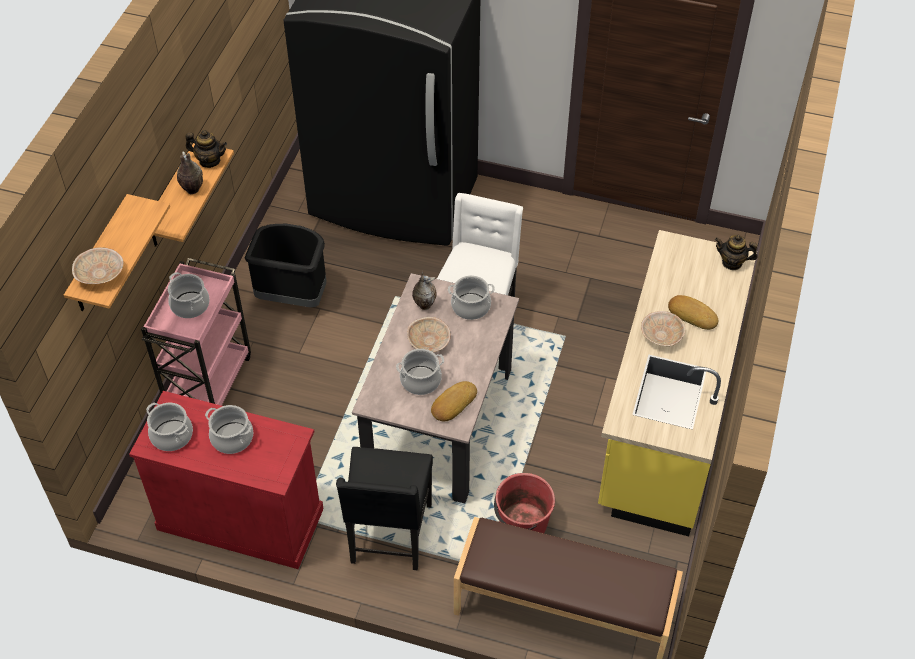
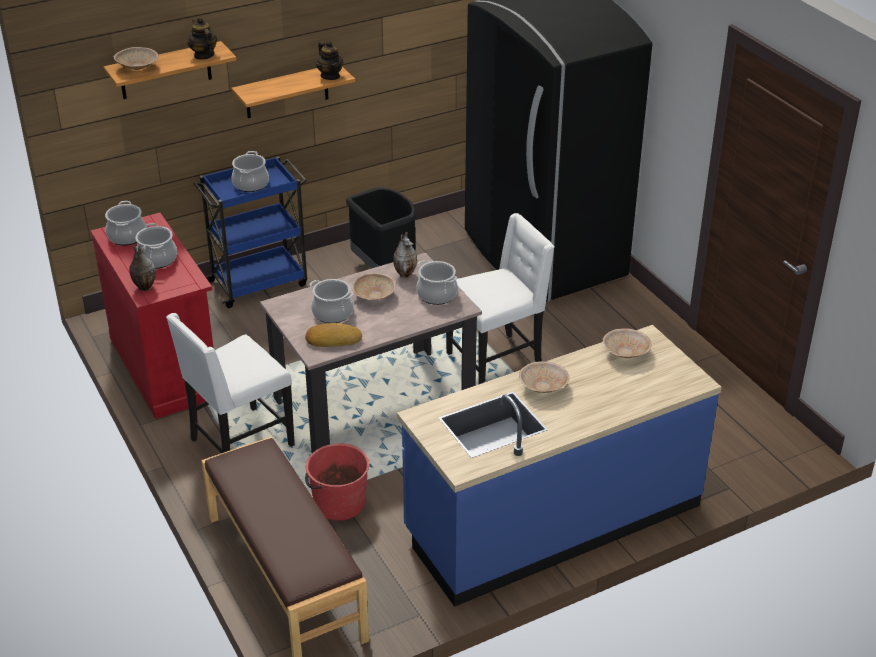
camera: 45 degrees right, 15 degrees down
pink cart [141,258,251,406] -> blue cart [193,156,307,308]
vase [177,151,203,194] -> vase moved to [129,244,156,291]
black chair [336,447,433,571] -> white chair [166,313,295,453]
yellow counter [598,230,755,536] -> blue counter [397,325,721,607]
bread [668,295,718,330] -> none
teapot [715,235,758,270] -> teapot moved to [188,17,217,60]
none -> beige bowl [603,328,652,358]

